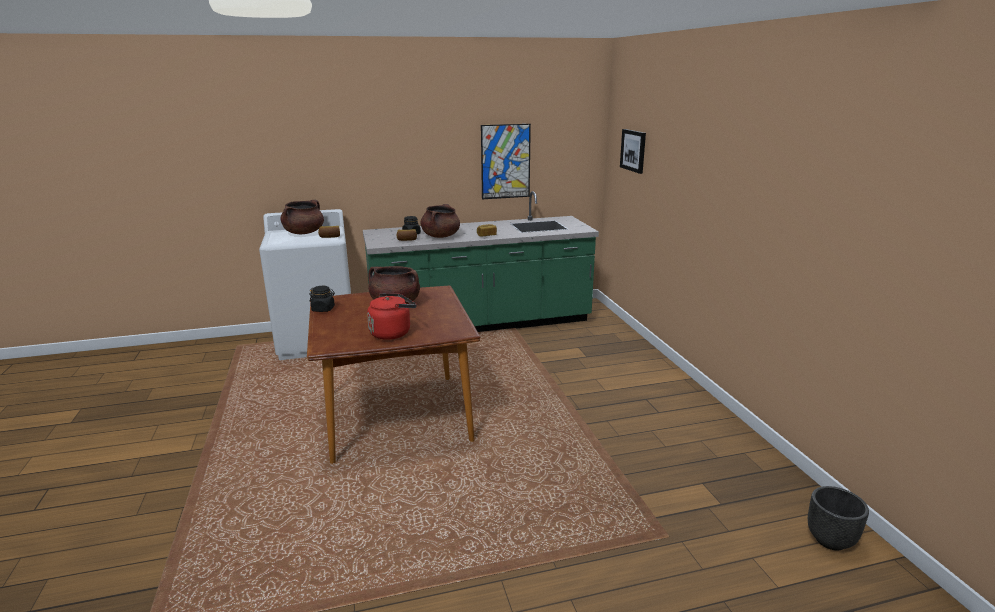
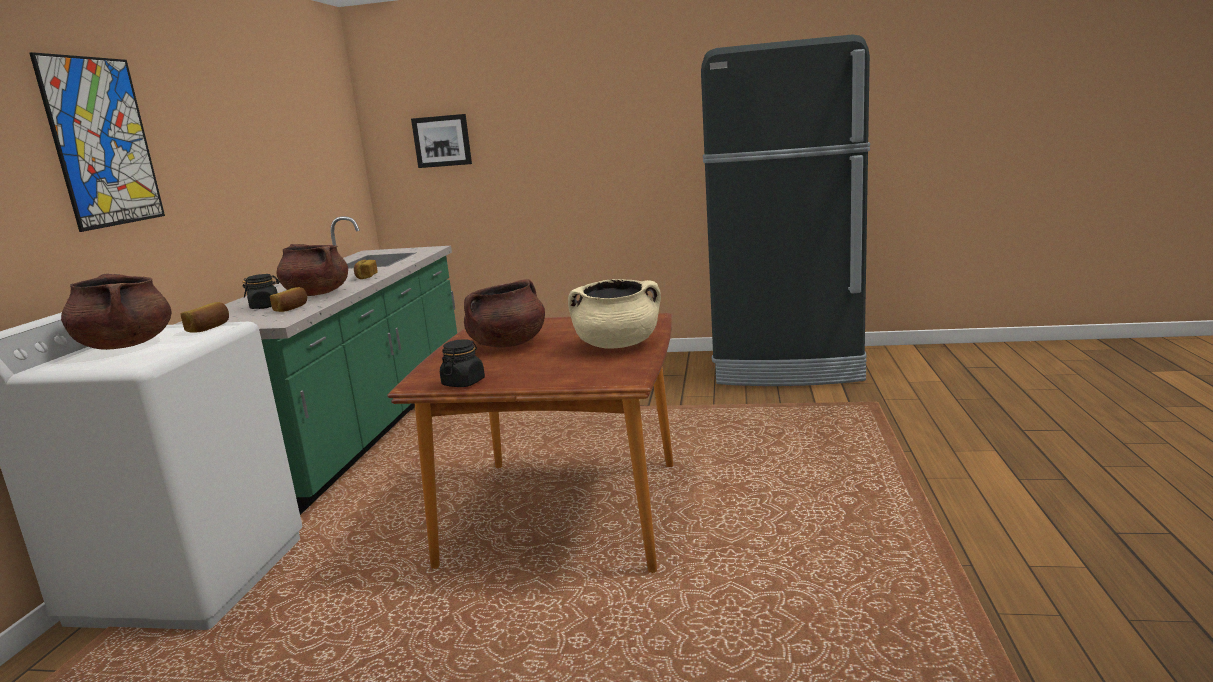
camera: 65 degrees left, 5 degrees down
red kettle [367,293,417,340] -> beige cooking pot [568,279,661,348]
picture [481,124,531,199] -> picture moved to [29,52,165,232]
black planter [808,486,869,550] -> none
none -> black fridge [701,34,870,386]

